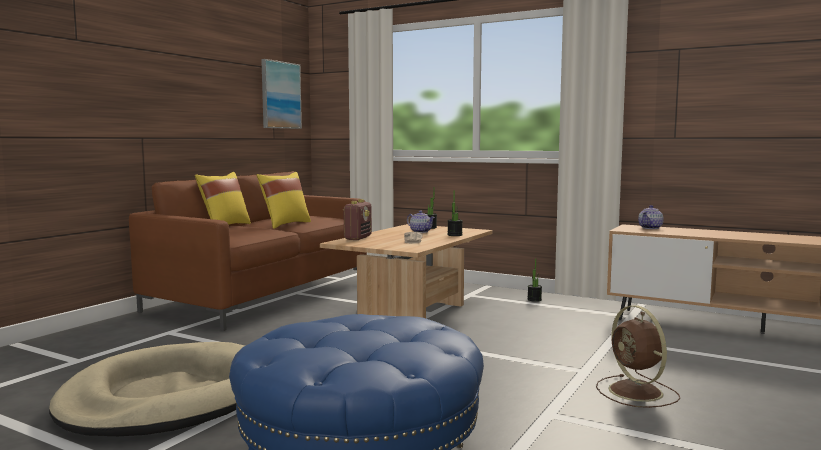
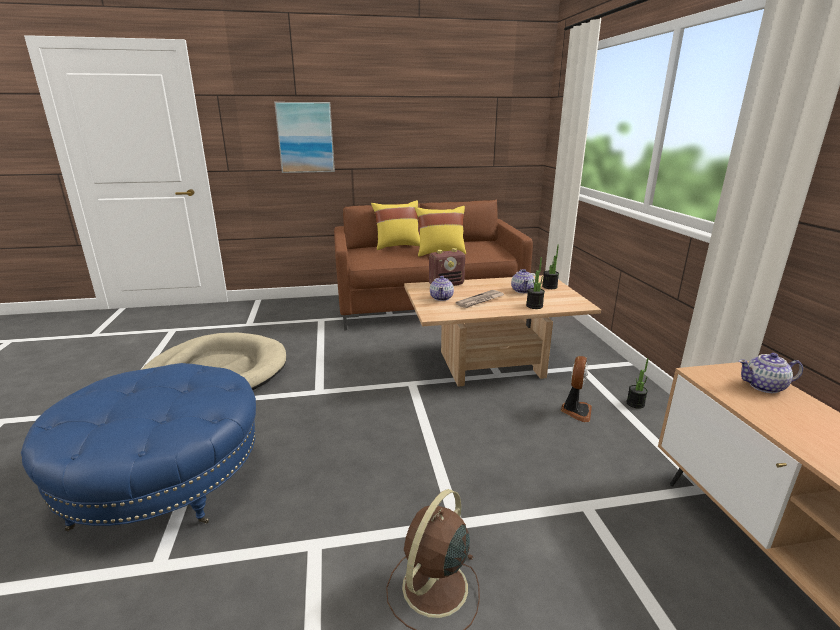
camera: 50 degrees right, 15 degrees up
picture [261,59,302,129] -> picture moved to [274,102,335,173]
none -> teapot [430,276,454,301]
none -> fan [561,356,592,422]

